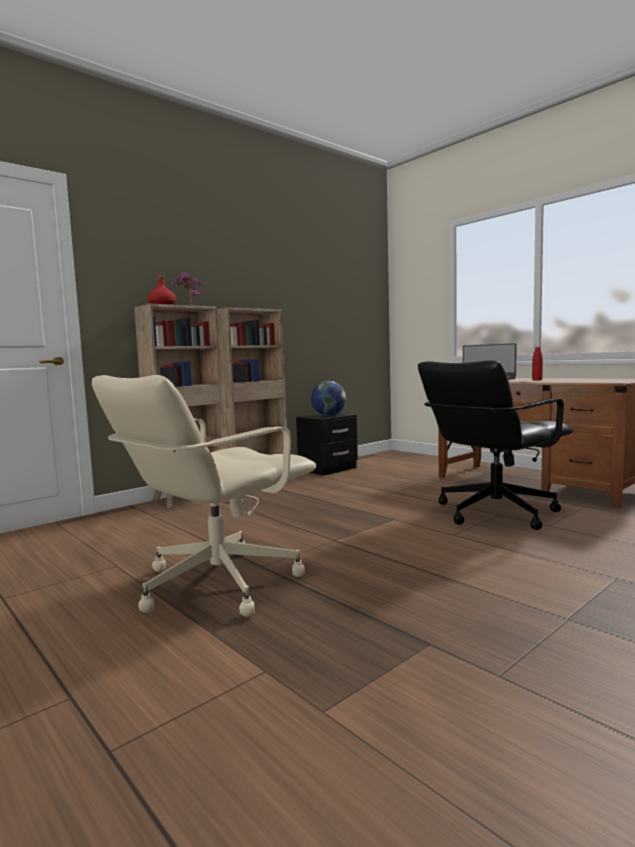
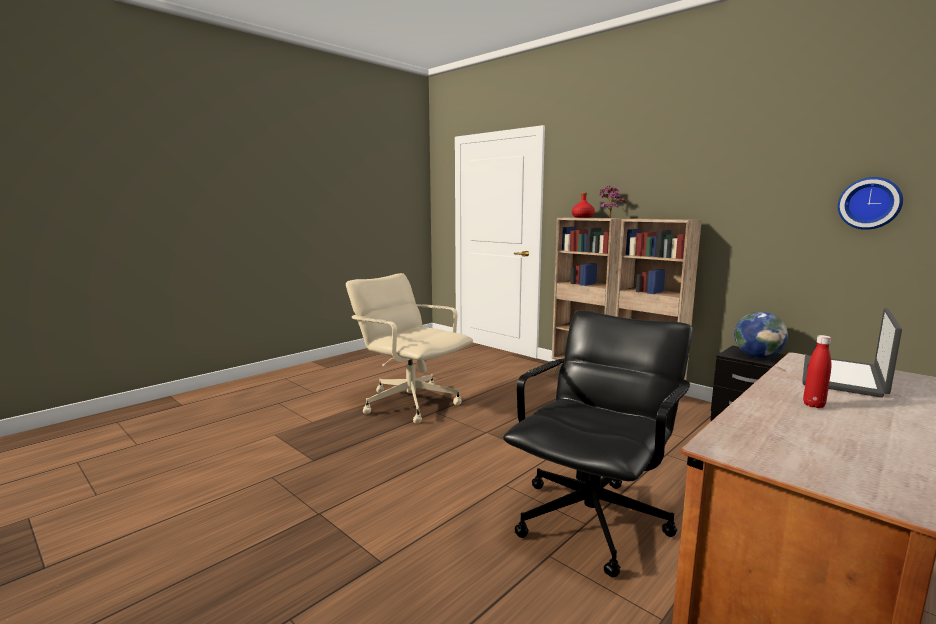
camera: 85 degrees right, 5 degrees up
black office chair [418,360,573,530] -> black office chair turned 75 degrees clockwise [503,310,693,578]
none -> wall clock [838,177,903,230]

